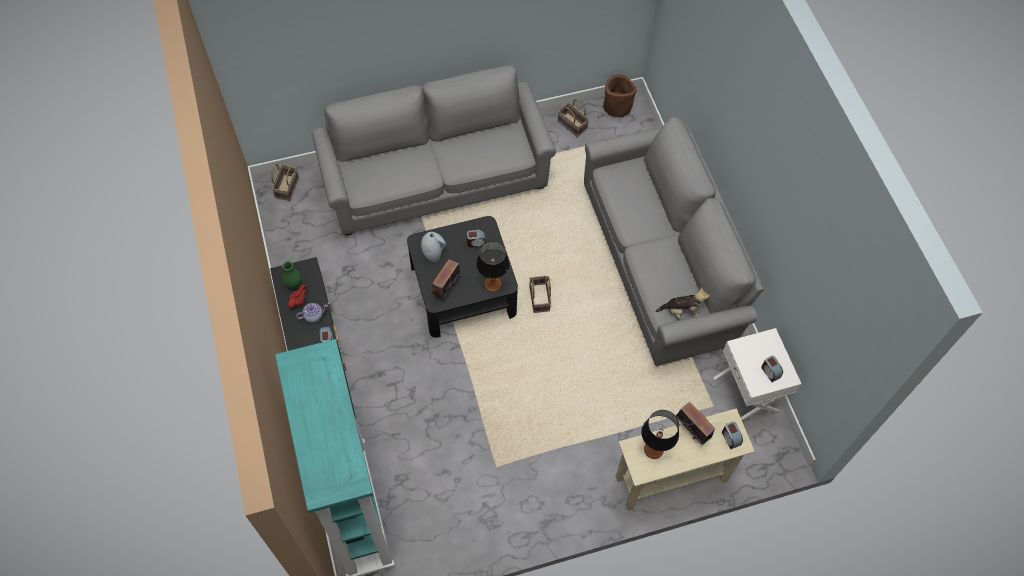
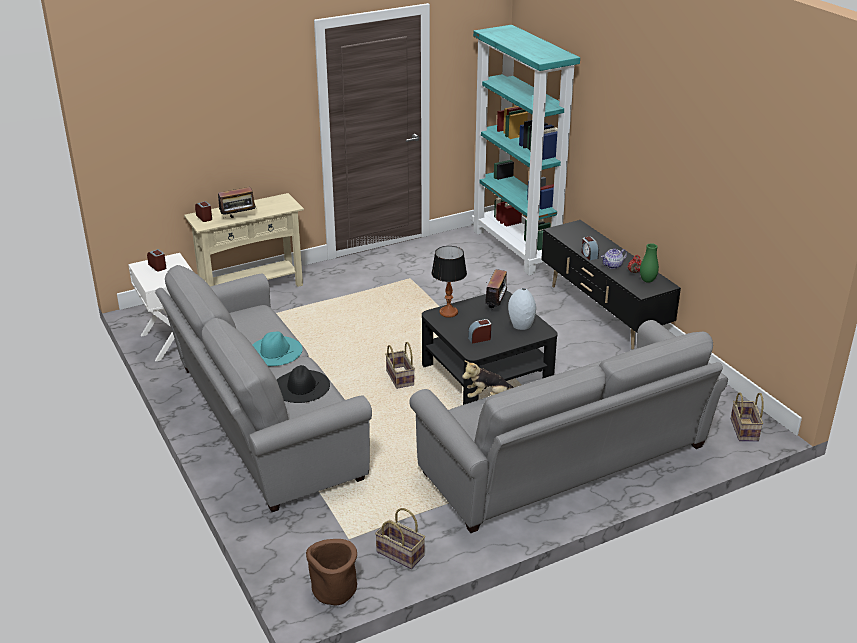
camera: 170 degrees right, 30 degrees down
table lamp [641,410,679,459] -> none
plush toy [655,287,710,319] -> plush toy moved to [462,361,514,398]
radio [676,402,715,445] -> radio turned 60 degrees counterclockwise [218,187,258,218]
none -> turquoise hat [253,332,303,366]
none -> black hat [277,365,330,403]

